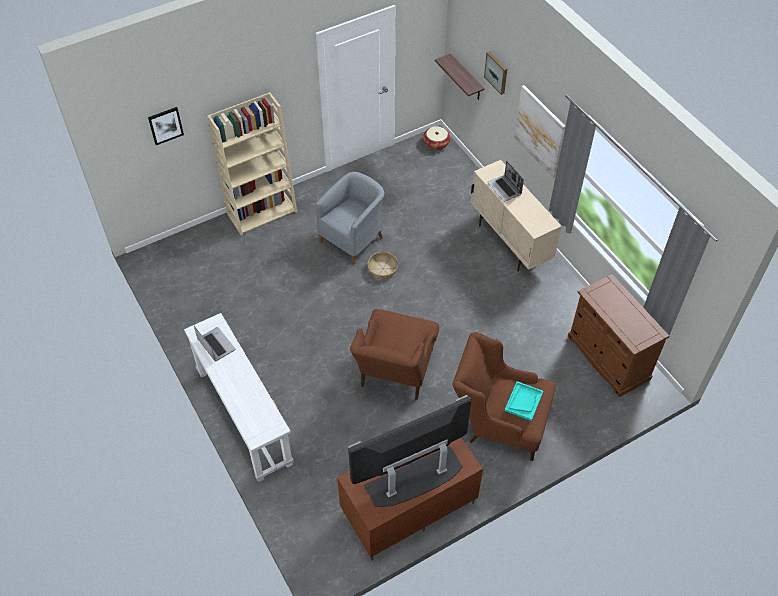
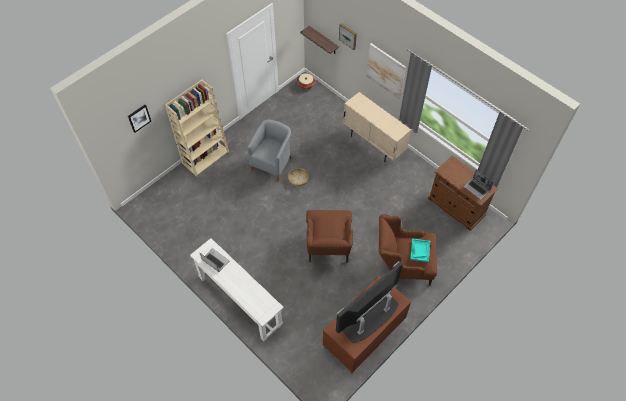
camera: 15 degrees left, 5 degrees up
laptop [487,161,524,202] -> laptop moved to [464,170,494,200]

